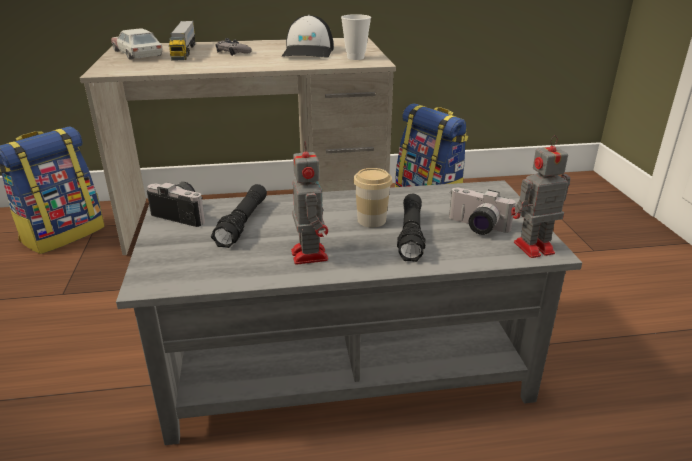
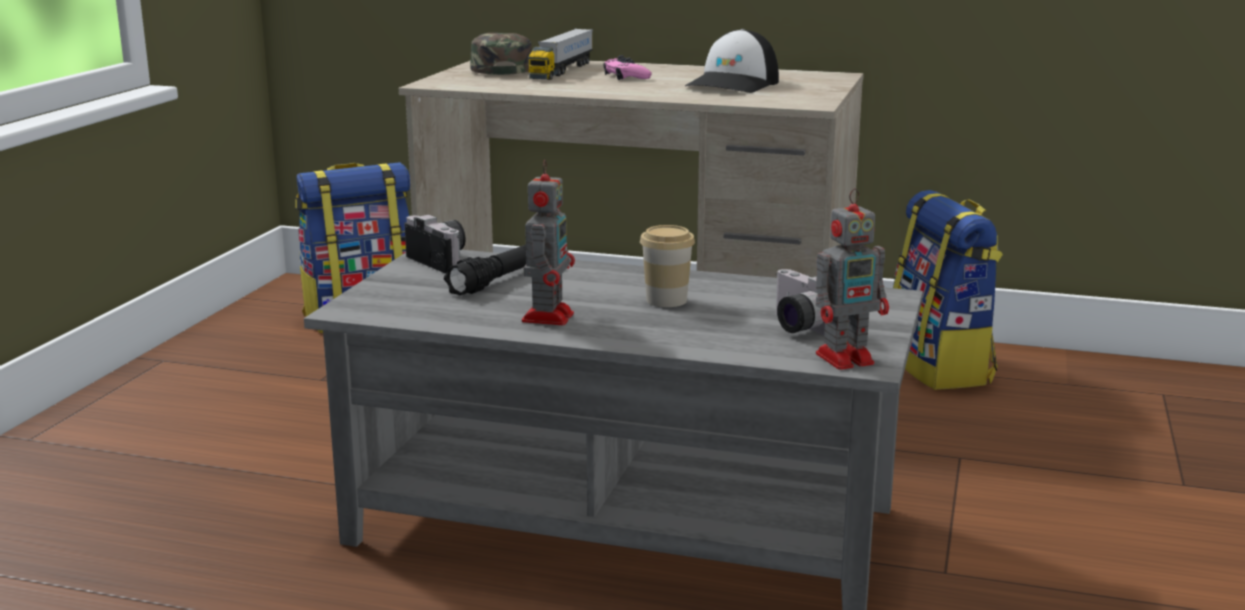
camera: 25 degrees right, 10 degrees down
toy car [111,28,163,60] -> green cap [470,33,532,75]
grey game controller [215,38,252,56] -> pink game controller [603,55,652,80]
cup [341,14,371,60] -> none
black flashlight [397,194,425,262] -> none
toy robot [511,135,570,258] -> toy robot turned 150 degrees clockwise [816,188,889,370]

